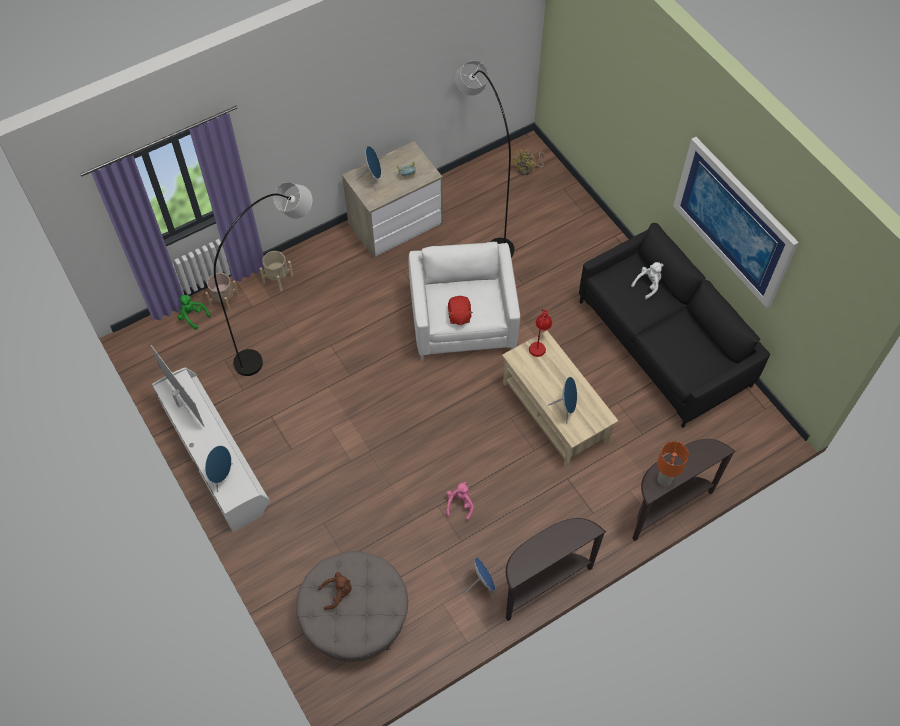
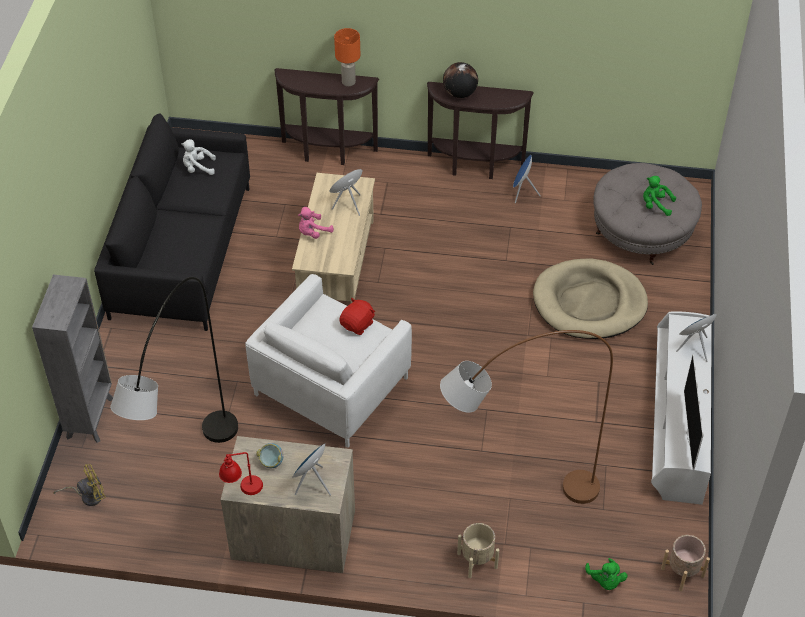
camera: 140 degrees left, 10 degrees down
beige planter [205,273,239,313] -> beige planter moved to [661,535,710,591]
grey floor lamp [214,182,312,376] -> brown floor lamp [440,330,613,504]
brown plush toy [318,572,352,610] -> green plush toy [643,176,676,216]
pink plush toy [446,482,474,521] -> pink plush toy moved to [298,207,334,239]
red table lamp [529,309,552,357] -> red table lamp moved to [219,452,263,495]
white plush toy [631,262,663,299] -> white plush toy moved to [181,139,216,175]
picture [673,137,799,308] -> none
none -> grey bookcase [32,274,113,443]
none -> globe [443,62,478,98]
none -> beige dog bed [533,259,648,339]

